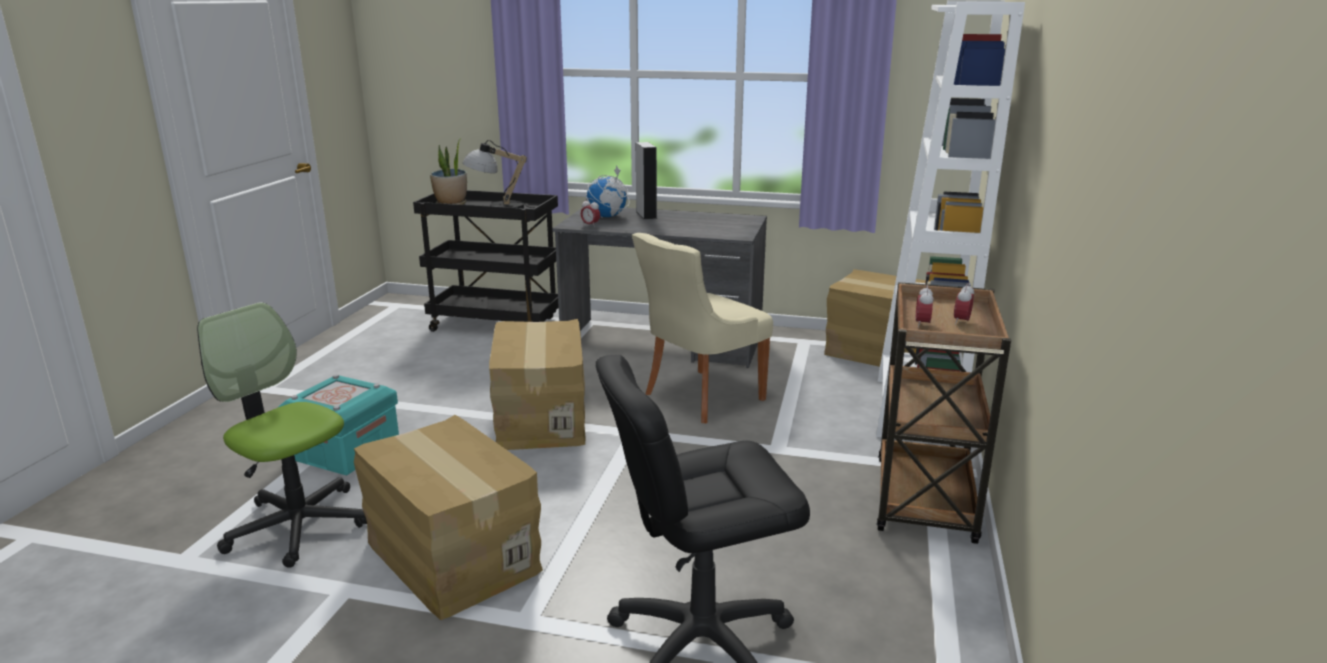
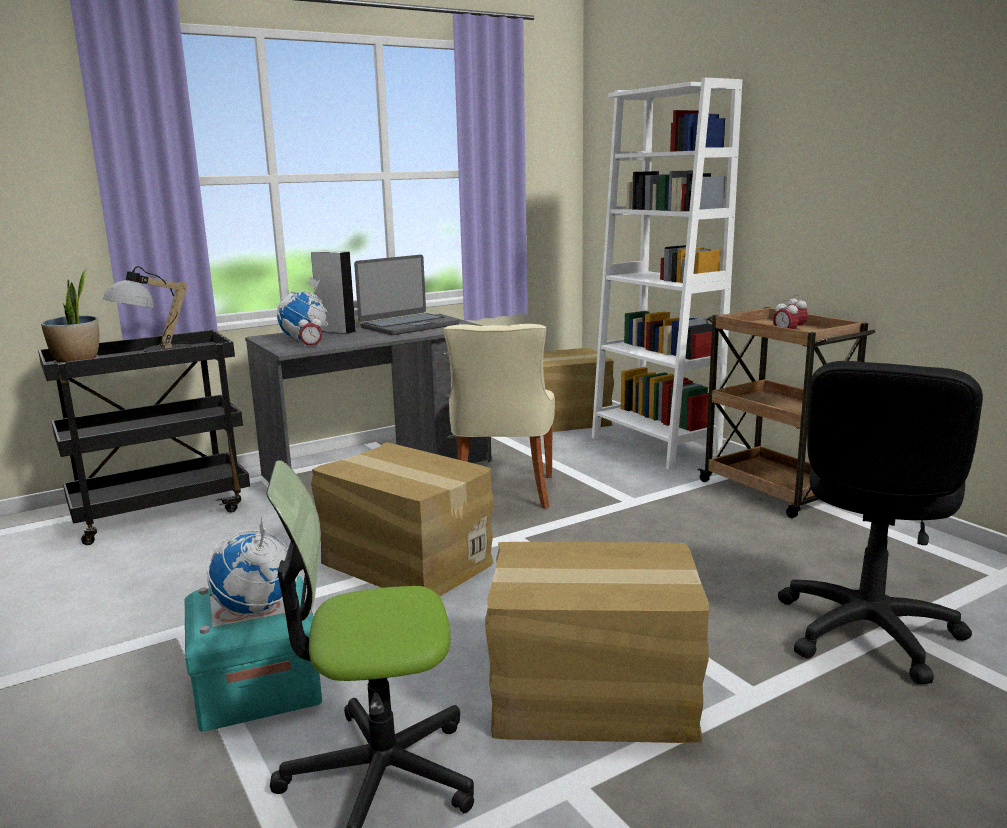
camera: 45 degrees left, 5 degrees down
none -> globe [206,517,297,614]
none -> laptop [354,255,459,335]

